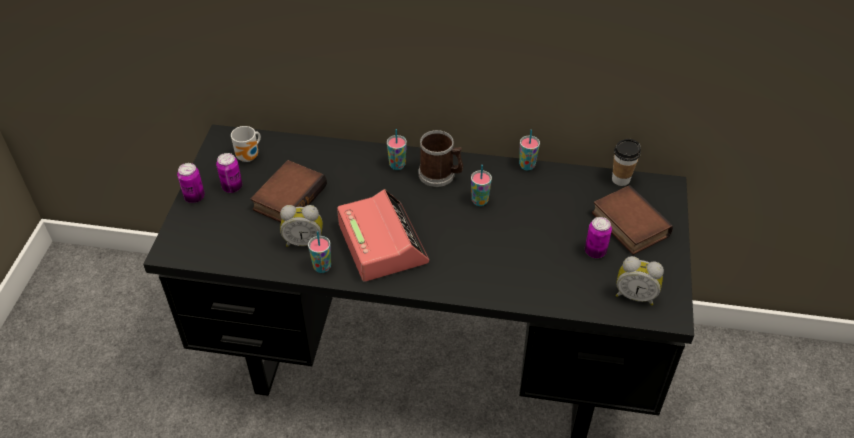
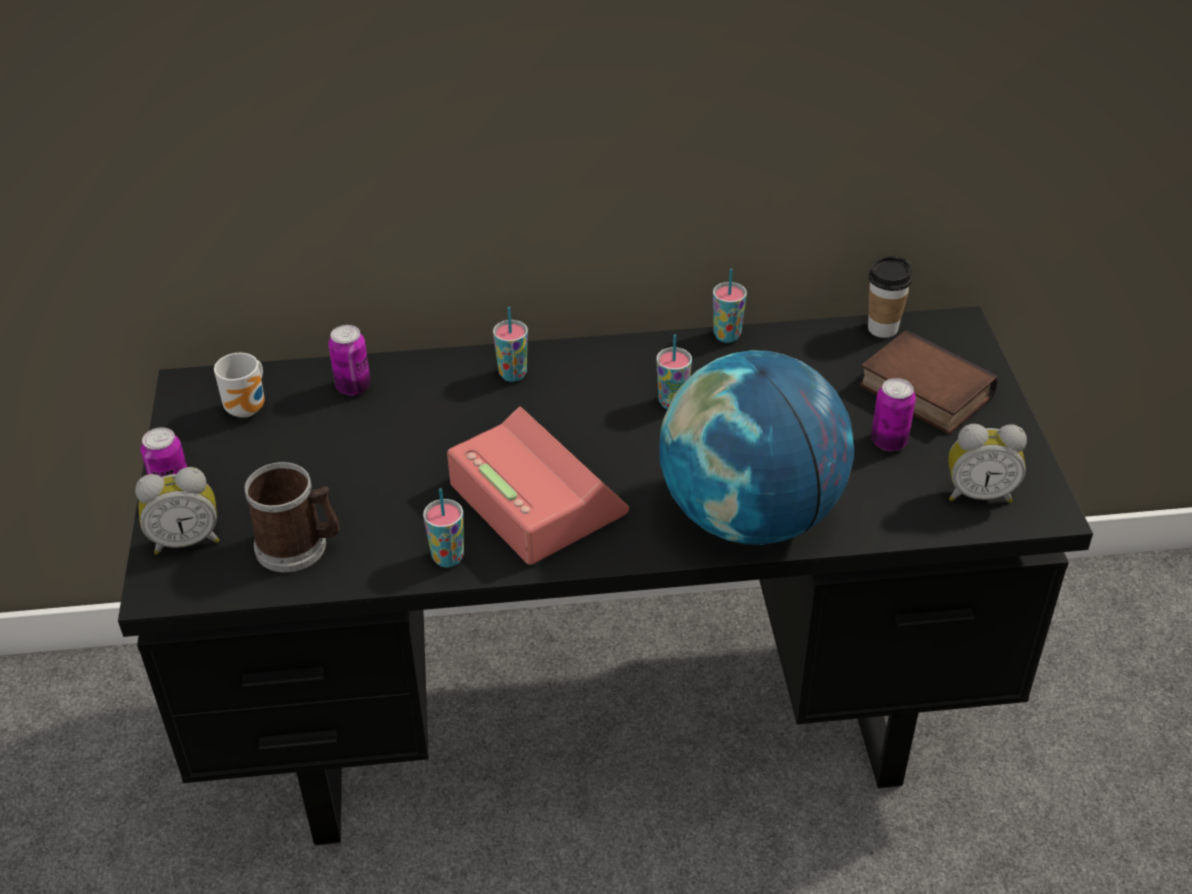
camera: 15 degrees left, 5 degrees down
can [216,153,242,193] -> can moved to [328,325,371,395]
book [250,160,327,222] -> none
alarm clock [280,205,323,247] -> alarm clock moved to [135,467,220,555]
mug [418,130,463,187] -> mug moved to [245,462,340,572]
none -> globe [659,350,854,545]

